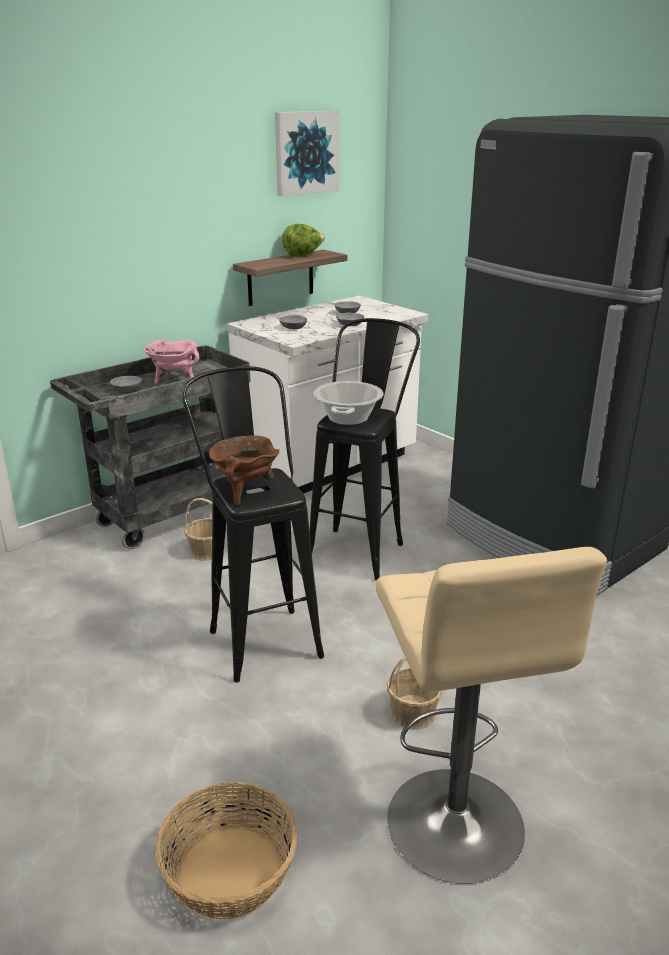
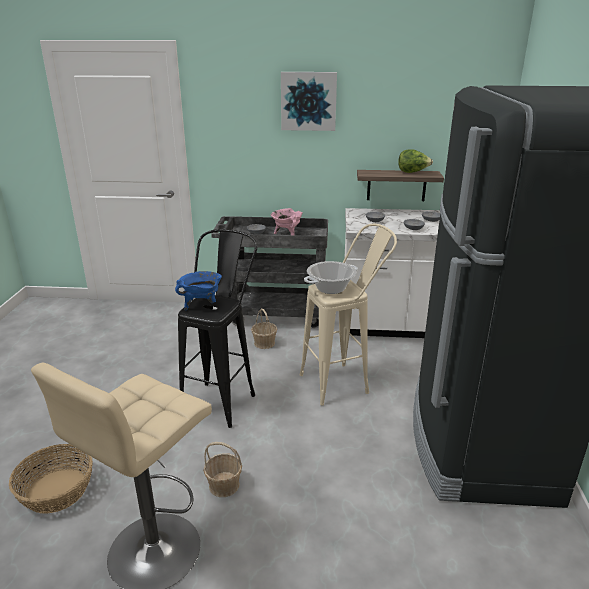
camera: 45 degrees right, 0 degrees up
brown cooking pot [209,435,279,505] -> blue cooking pot [175,271,222,310]
picture [275,111,339,196] -> picture moved to [281,72,337,131]
black stool [310,318,420,580] -> beige stool [300,224,397,405]

